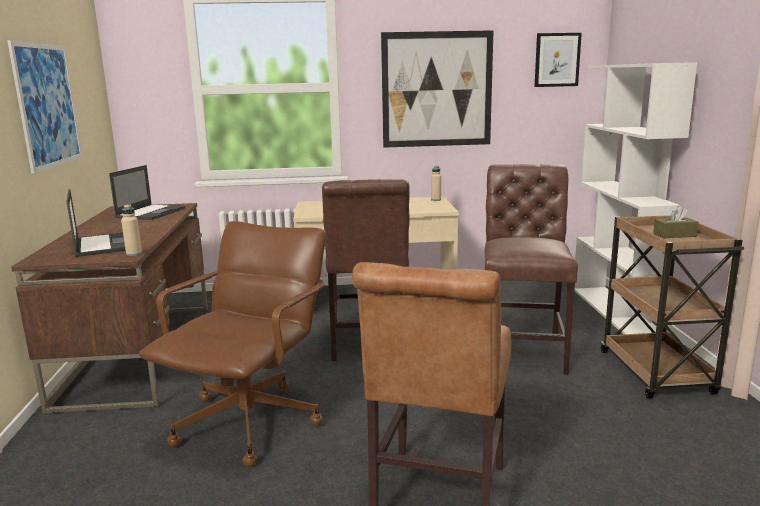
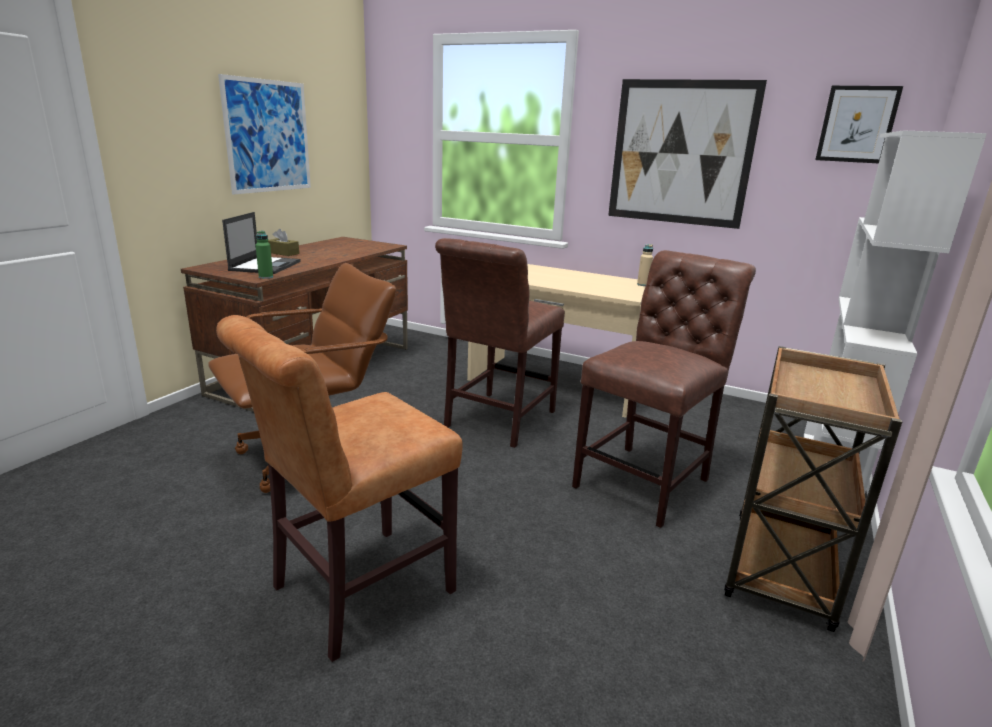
camera: 30 degrees right, 5 degrees up
laptop [109,165,185,220] -> none
beige bottle [121,204,142,256] -> green bottle [255,231,273,279]
brown tissue box [653,206,698,238] -> brown tissue box moved to [268,229,299,256]

